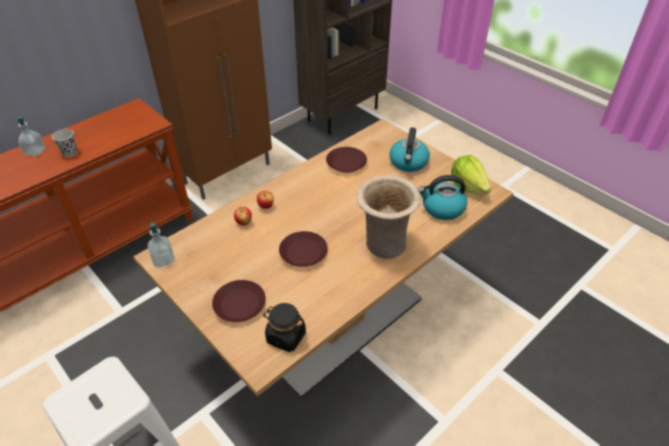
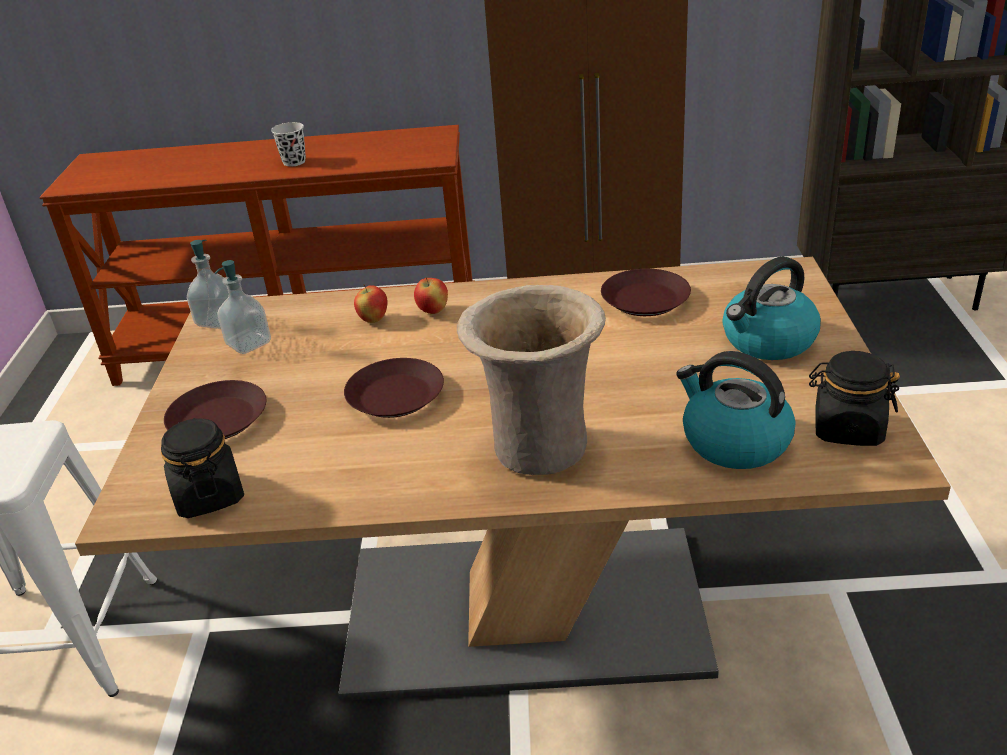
camera: 45 degrees right, 10 degrees down
soap dispenser [17,116,45,156] -> soap dispenser moved to [215,260,271,354]
lettuce [451,155,491,194] -> black jar [809,351,900,446]

